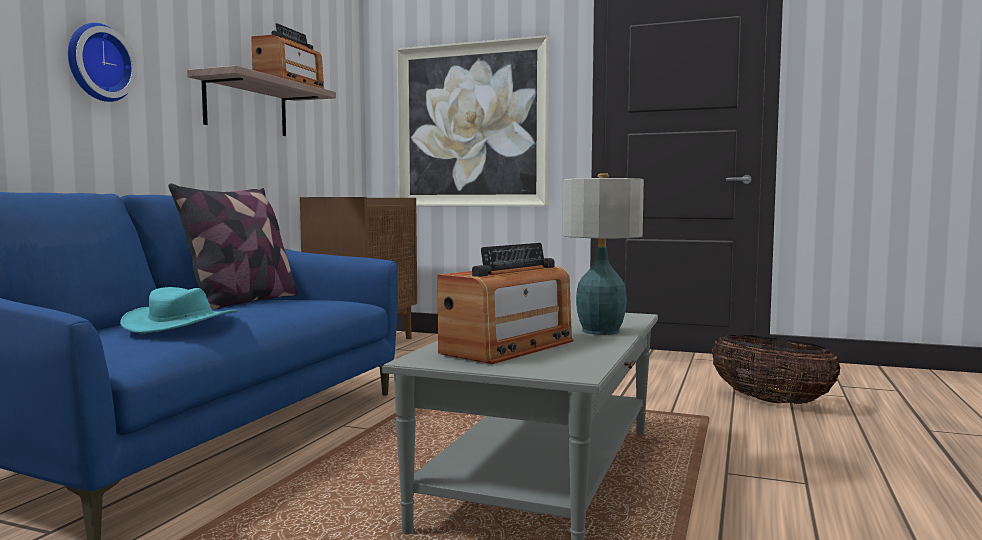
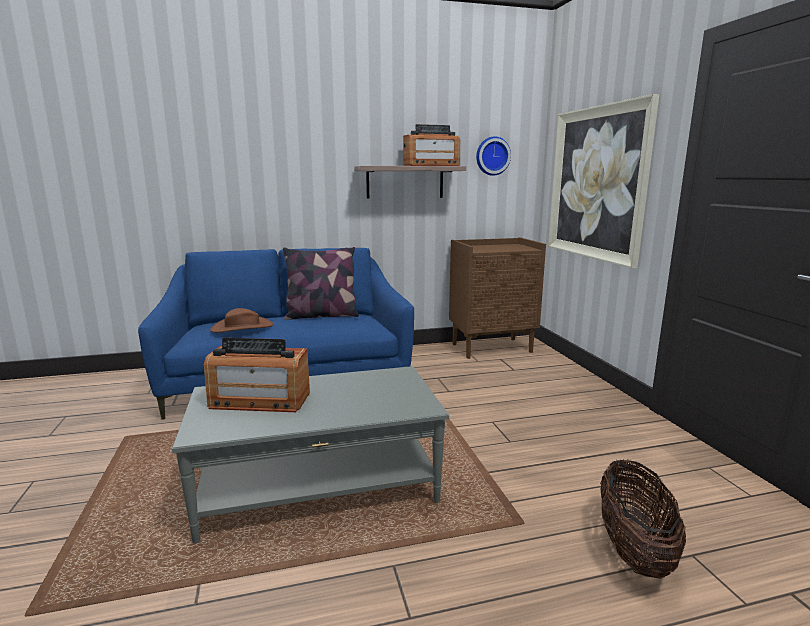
camera: 55 degrees right, 10 degrees up
wall clock [68,23,137,102] -> wall clock moved to [476,137,511,176]
turquoise hat [120,287,237,333] -> brown hat [210,308,273,333]
table lamp [563,173,644,335] -> none

